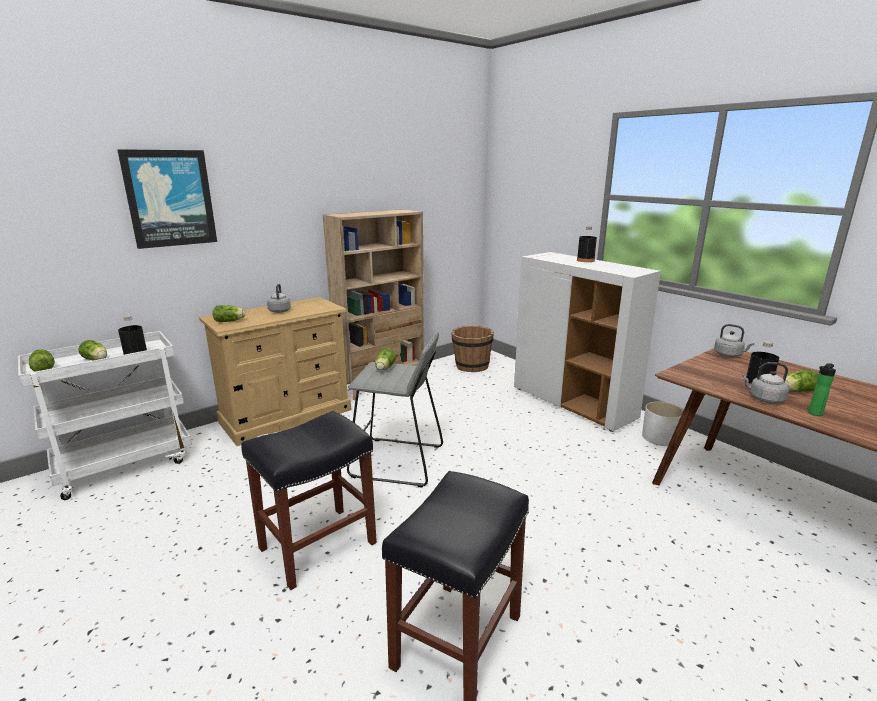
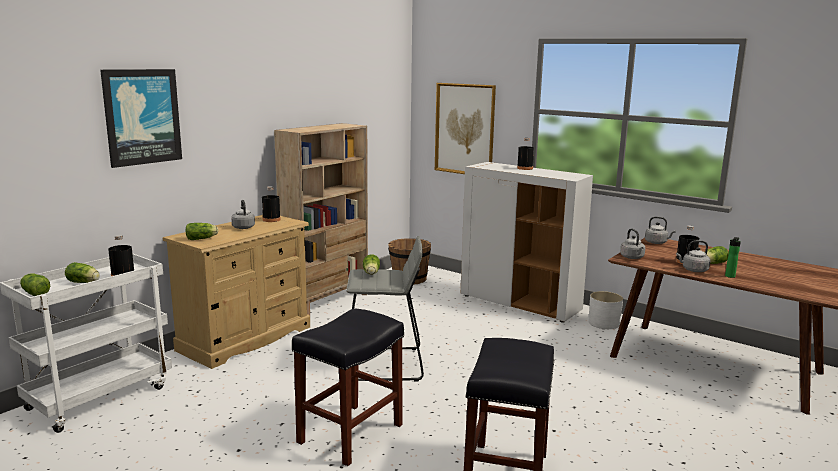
camera: 15 degrees left, 5 degrees down
none -> black bottle [262,186,281,222]
none -> picture [435,83,496,174]
none -> grey kettle [620,228,645,259]

